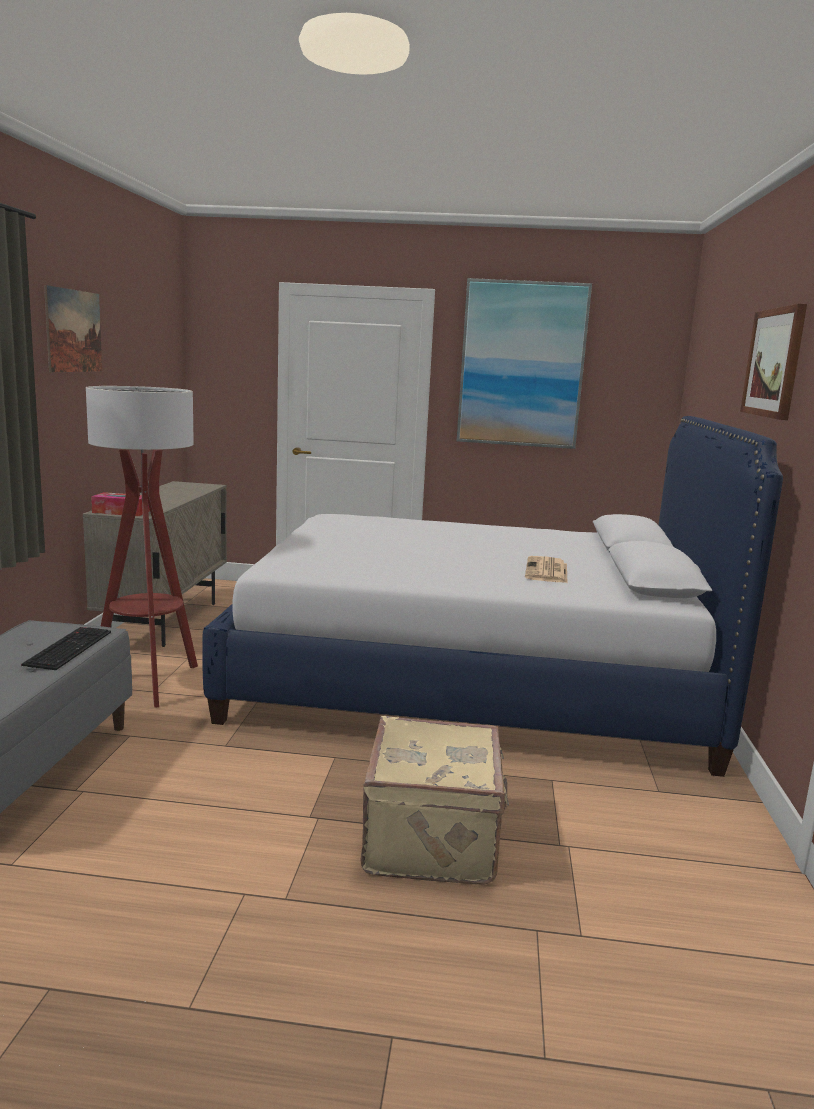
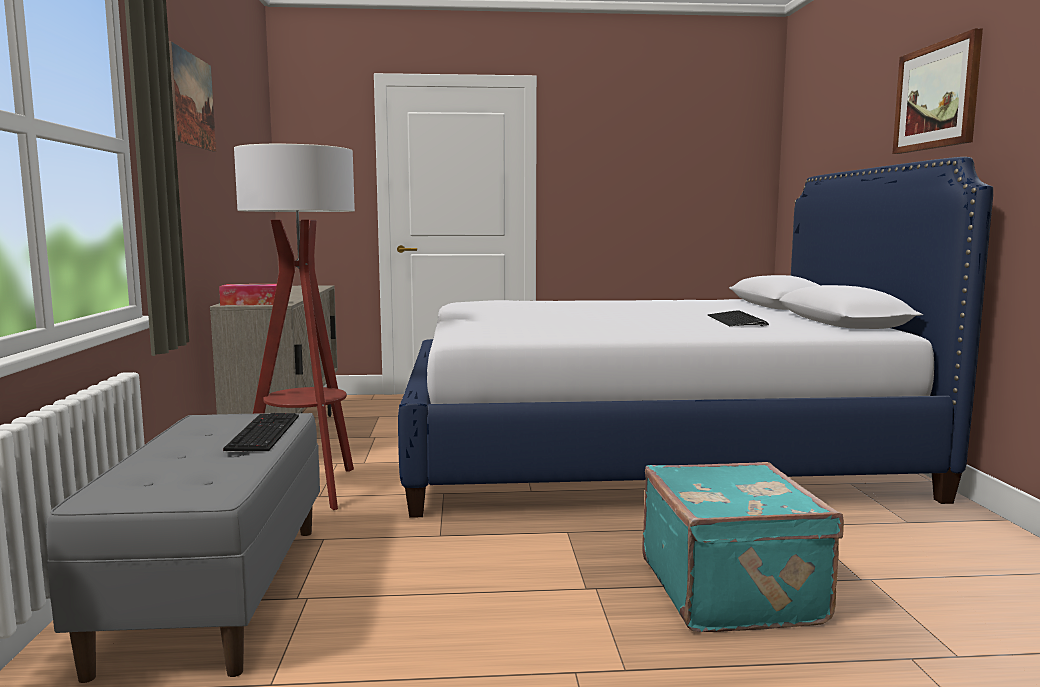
camera: 10 degrees left, 5 degrees down
beige suitcase [360,716,509,885] -> turquoise suitcase [642,462,844,632]
picture [457,278,592,449] -> none
newspaper [525,556,568,583] -> keyboard [707,310,769,326]

